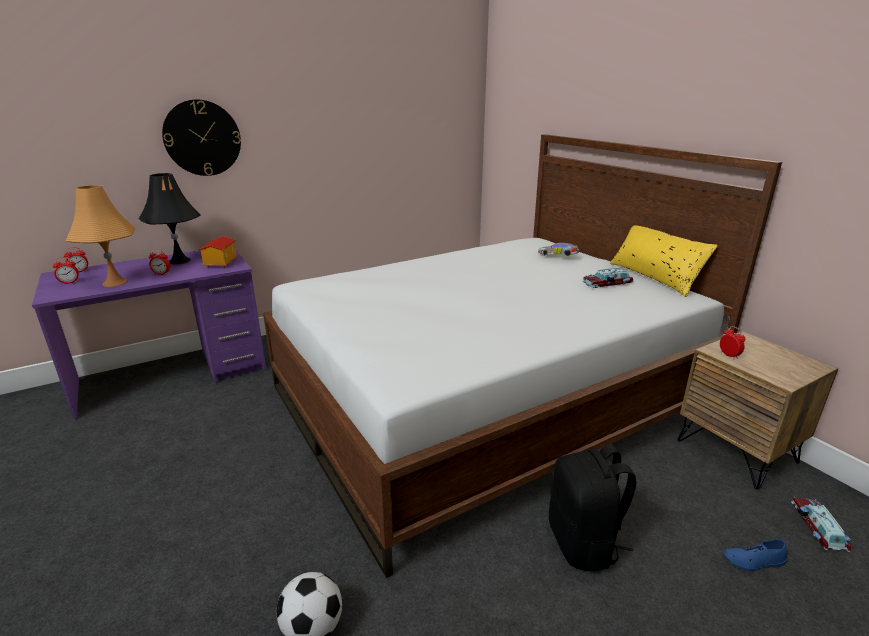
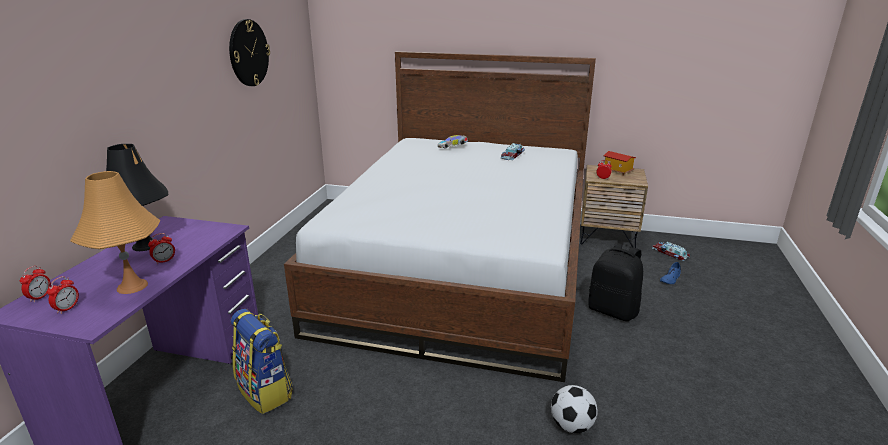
camera: 45 degrees left, 0 degrees up
wall clock [162,99,241,176] -> wall clock moved to [229,19,270,86]
toy house [199,236,238,269] -> toy house moved to [603,151,636,176]
yellow pillow [610,225,718,297] -> none
none -> backpack [231,309,293,414]

